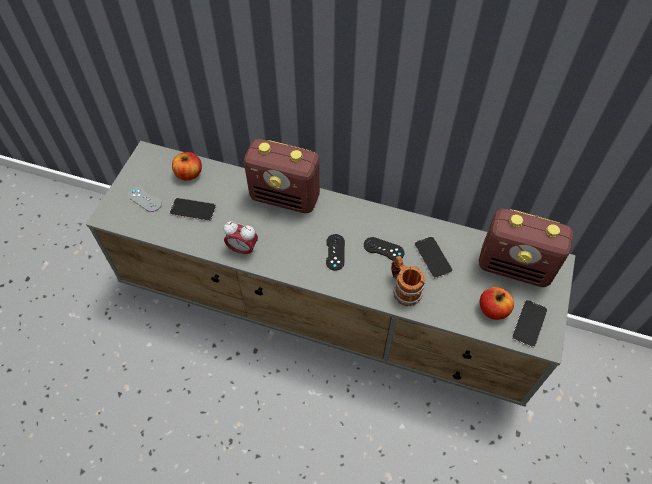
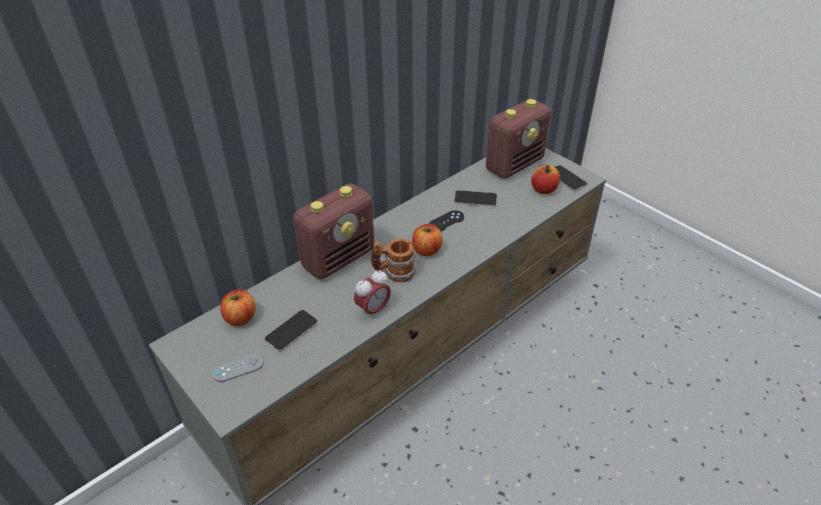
camera: 60 degrees left, 15 degrees down
black game controller [326,234,345,271] -> apple [412,224,443,256]
mug [391,256,425,306] -> mug moved to [370,238,416,282]

